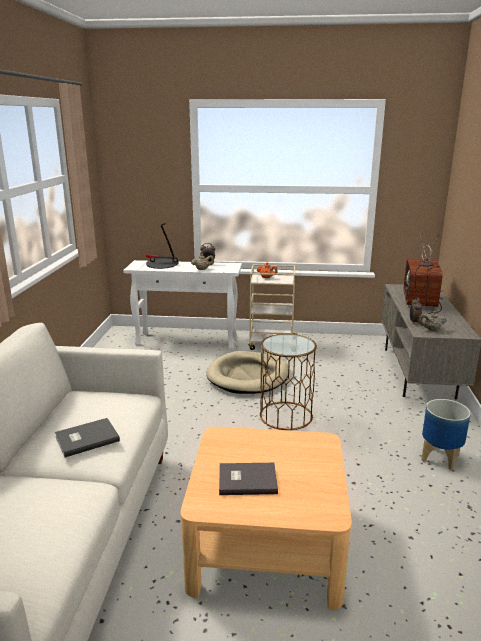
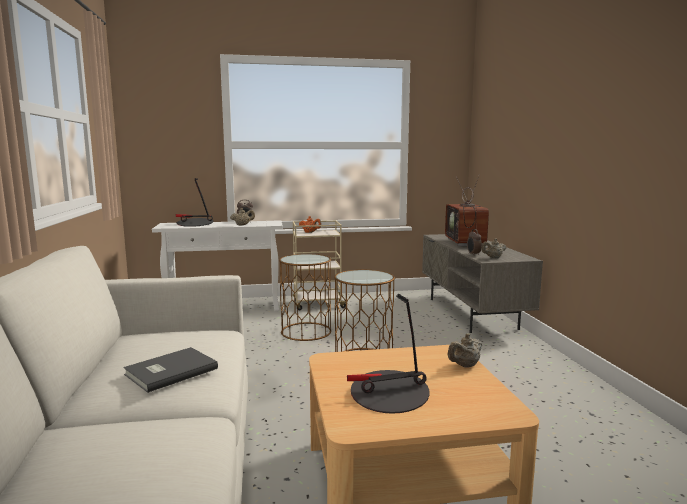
camera: 15 degrees left, 10 degrees down
beige dog bed [206,351,288,394] -> brown side table [279,254,331,341]
grey book [219,463,278,495] -> table lamp [347,294,430,414]
planter [421,399,471,470] -> none
none -> beige teapot [448,333,482,368]

